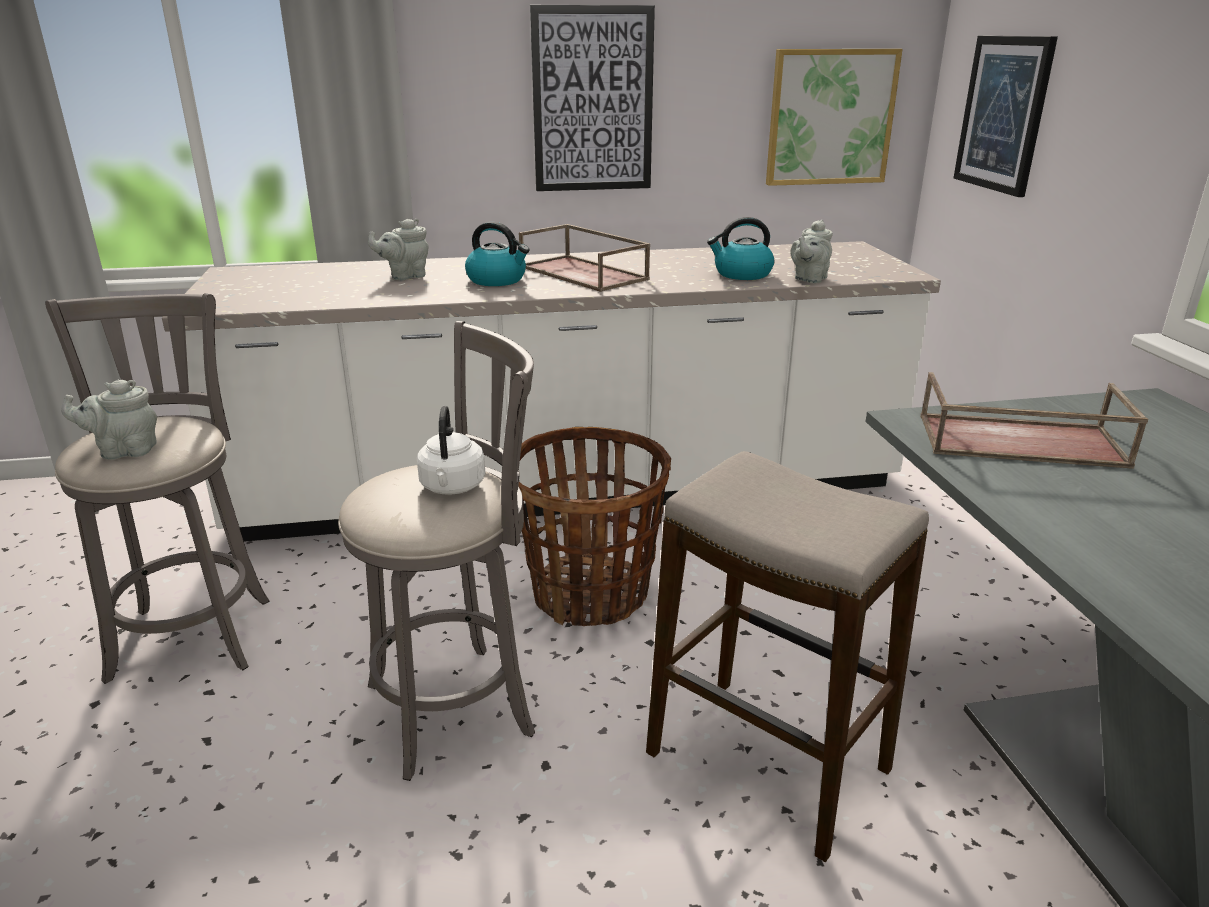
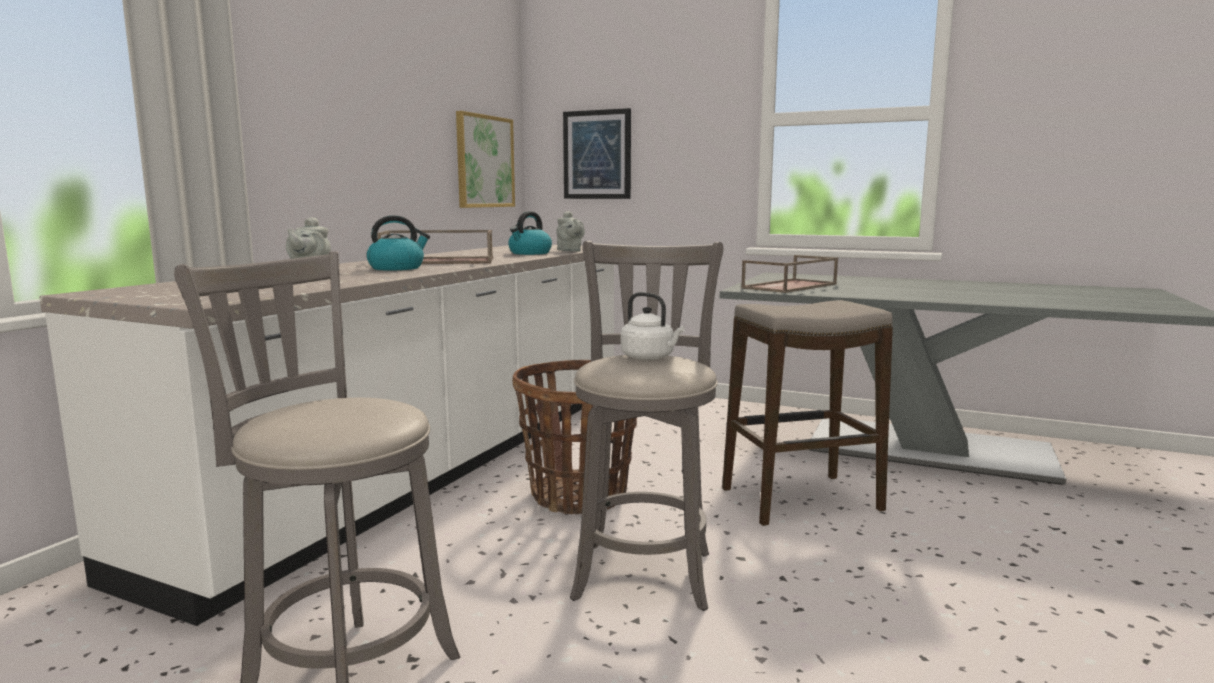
camera: 55 degrees left, 15 degrees down
grey teapot [61,380,157,460] -> none
picture [530,5,655,191] -> none

